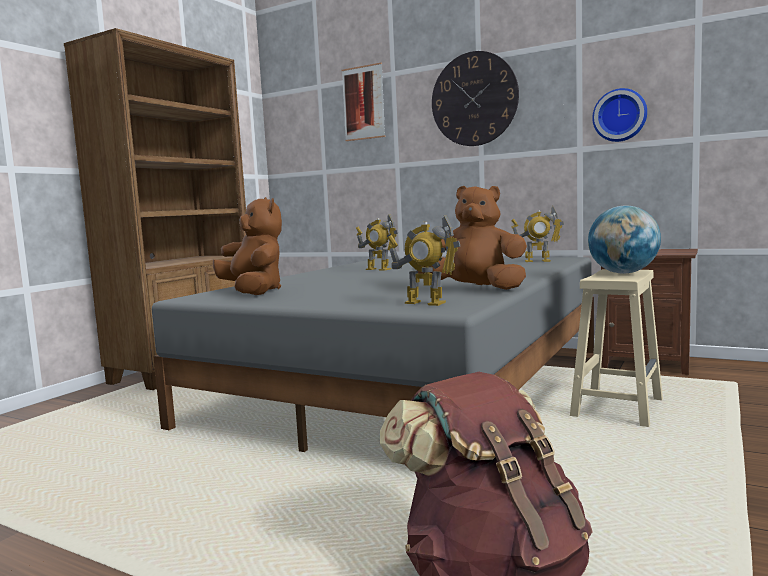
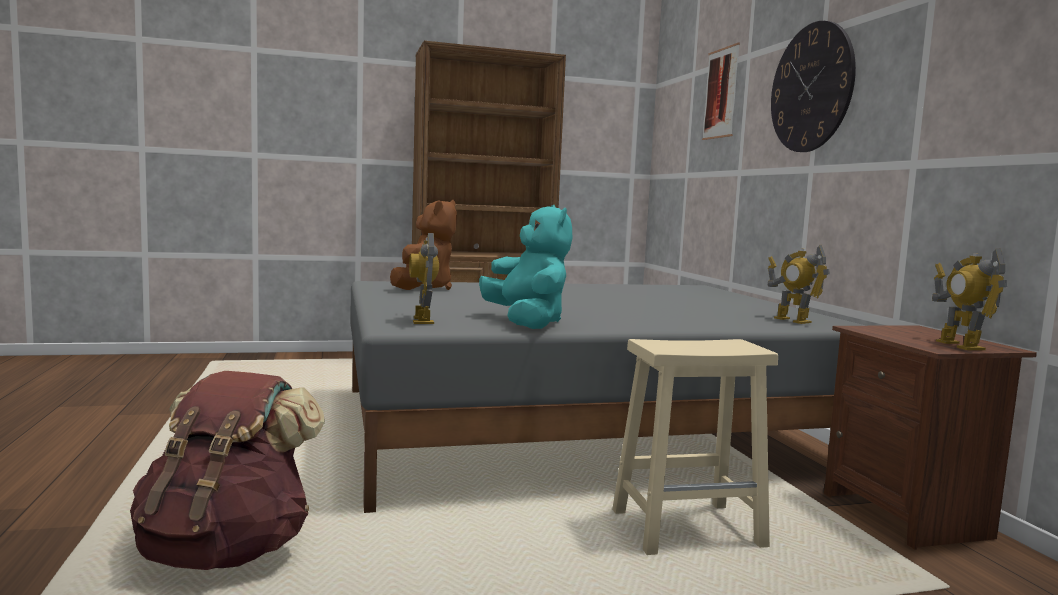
camera: 45 degrees right, 0 degrees up
toy robot [356,214,398,271] -> toy robot moved to [932,248,1007,350]
brown plush toy [417,186,527,290] -> turquoise plush toy [479,205,572,329]
globe [588,205,661,274] -> none
wall clock [592,88,647,142] -> none

